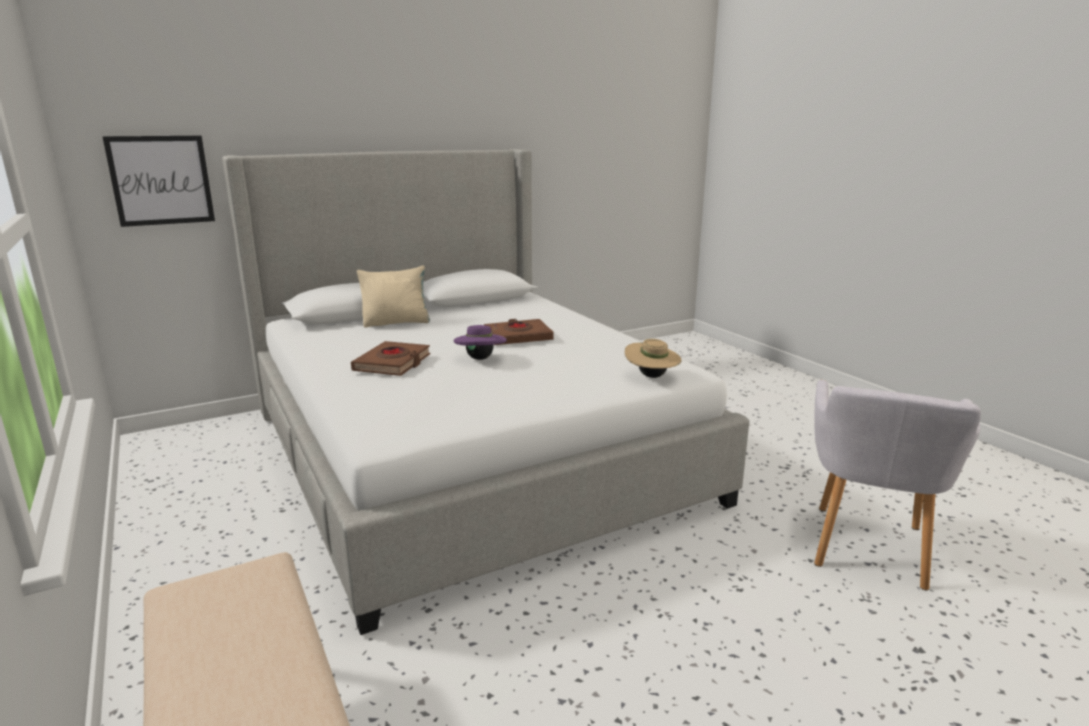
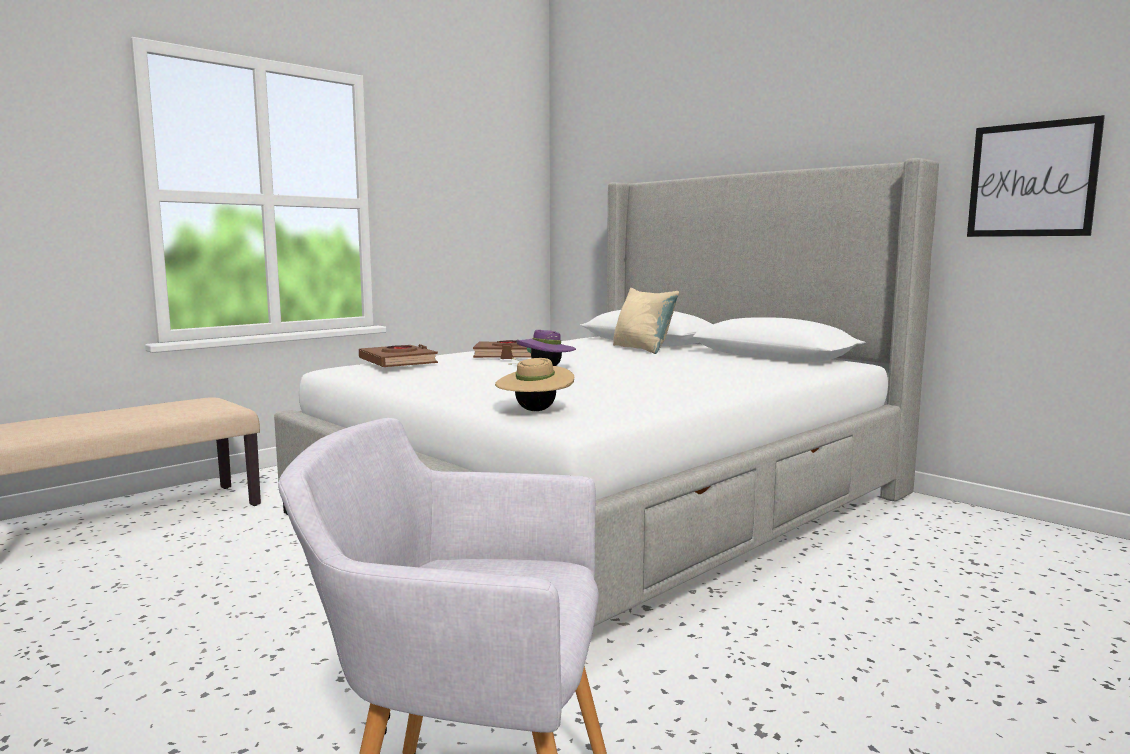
camera: 75 degrees right, 10 degrees down
picture [102,136,215,227] -> picture moved to [967,115,1105,237]
brown book [484,319,554,345] -> brown book moved to [359,344,438,367]

